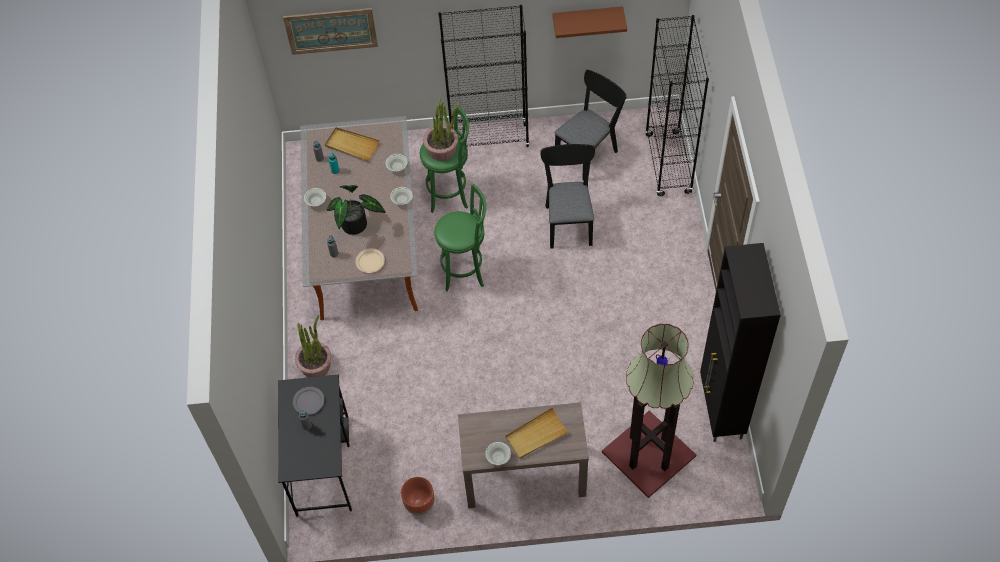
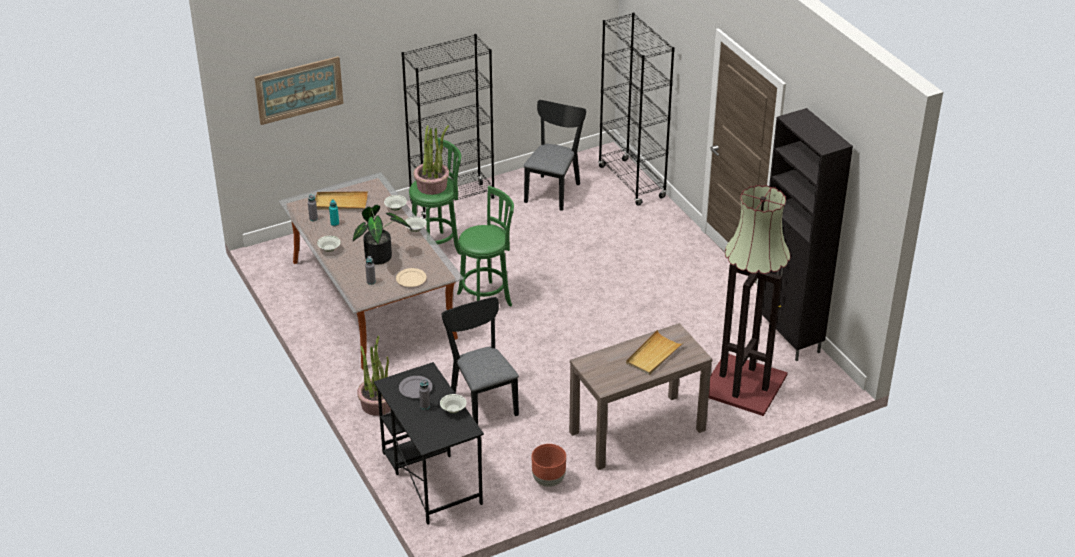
camera: 25 degrees left, 20 degrees down
white bowl [485,442,511,465] -> white bowl moved to [440,394,467,413]
black chair [540,144,595,249] -> black chair moved to [442,297,519,425]
brown shelf [552,6,627,38] -> none

